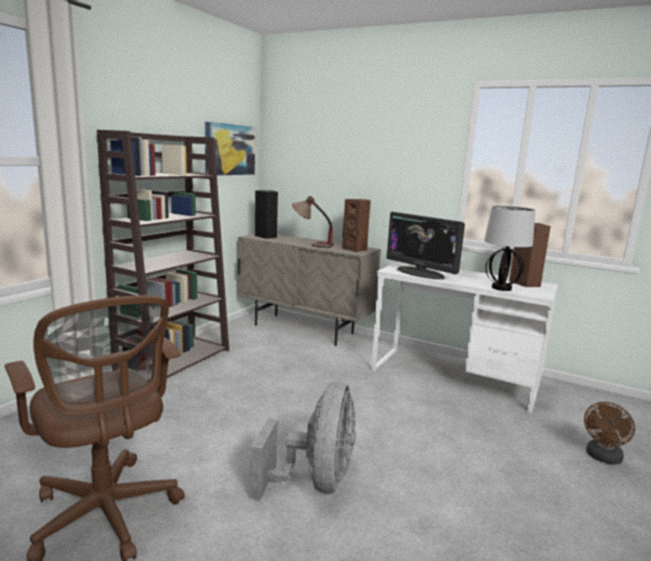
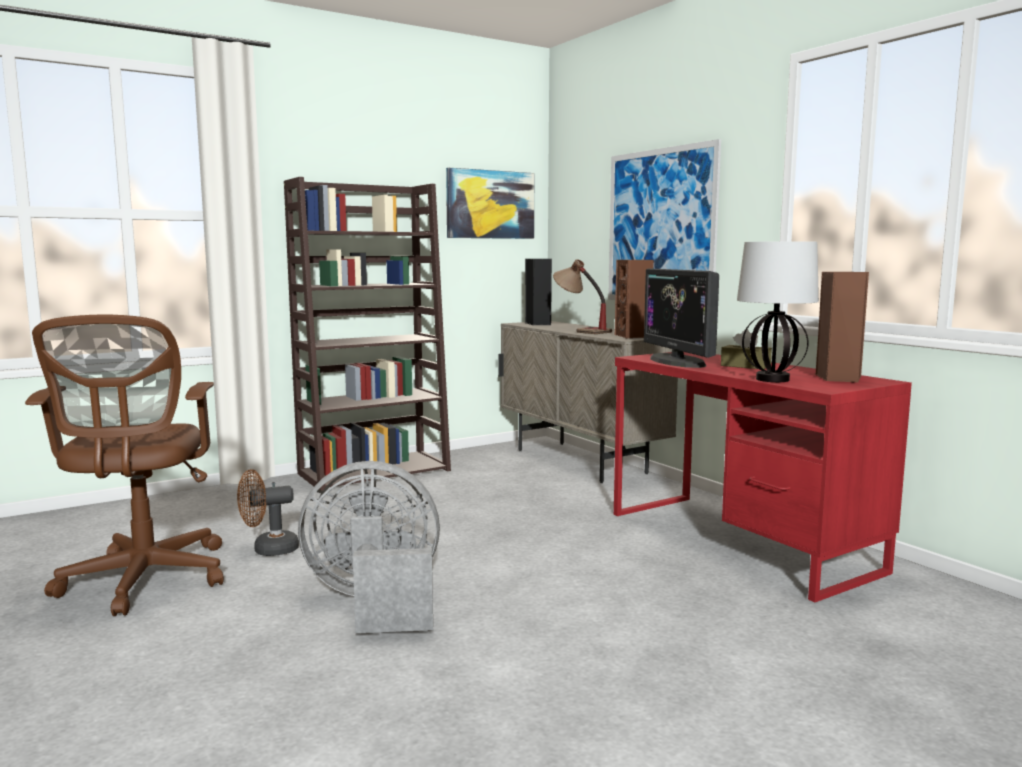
camera: 30 degrees right, 5 degrees down
grey fan [250,382,356,500] -> grey fan turned 135 degrees counterclockwise [298,461,440,633]
white desk [371,261,558,413] -> red desk [614,352,912,602]
brown fan [584,402,635,465] -> brown fan moved to [237,469,299,556]
none -> picture [608,139,721,300]
none -> brown tissue box [721,329,772,369]

